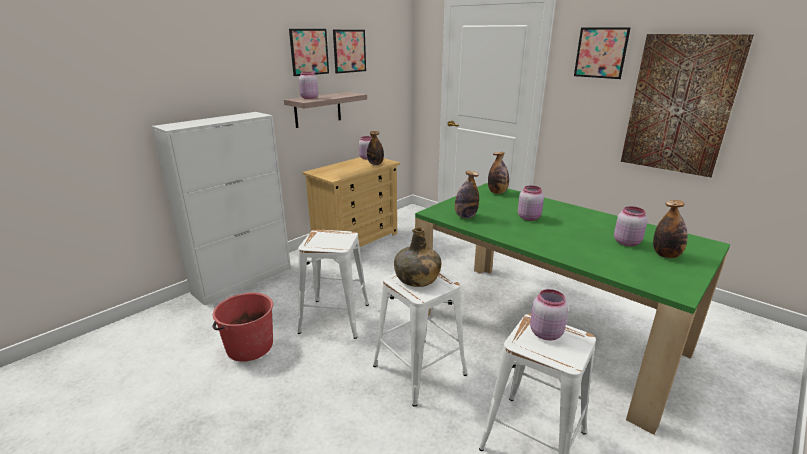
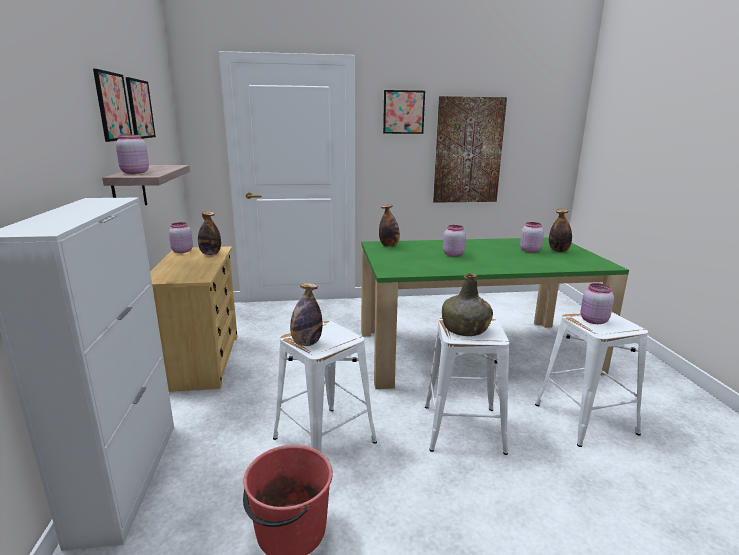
camera: 50 degrees left, 5 degrees down
bottle [455,171,479,218] -> bottle moved to [290,283,322,346]

